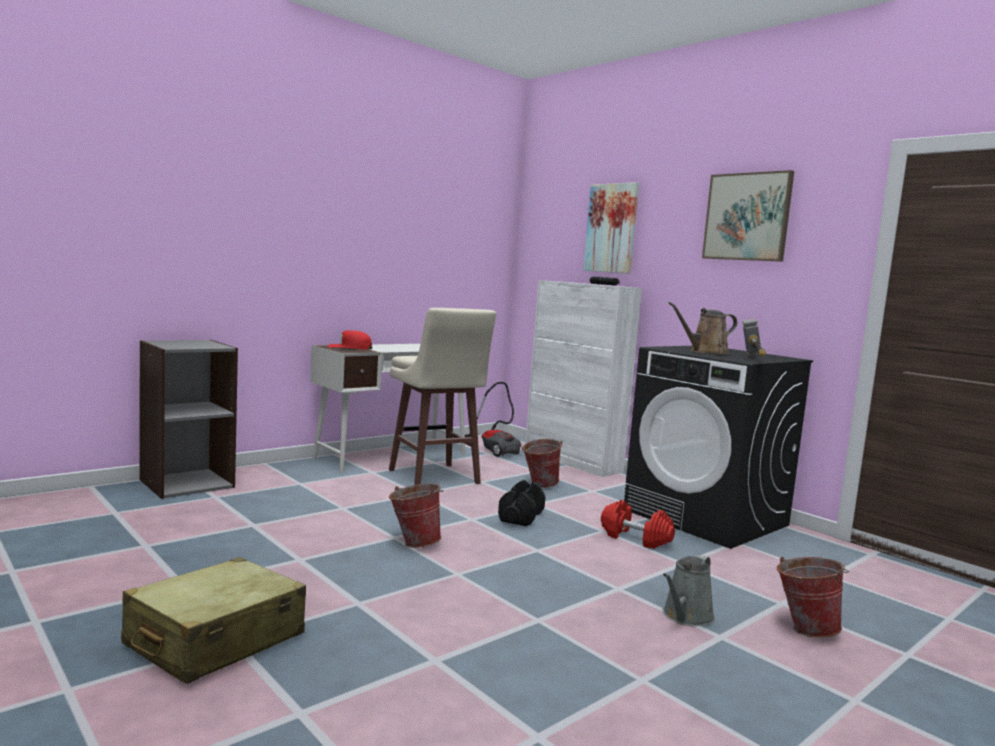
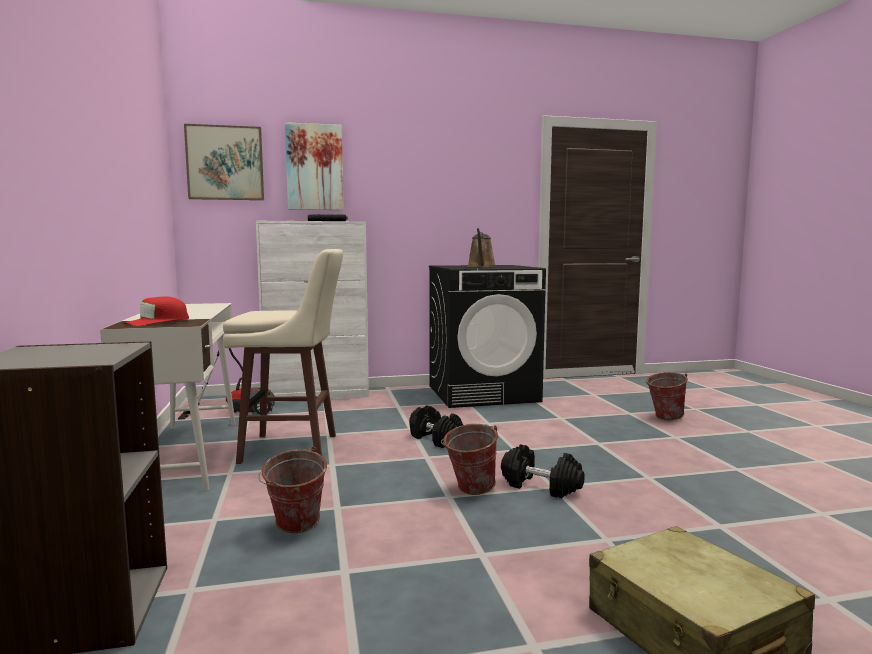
camera: 60 degrees left, 0 degrees up
bucket [521,439,563,488] -> bucket moved to [258,447,327,533]
red dumbbell [601,500,675,549] -> none
grey watering can [663,555,715,627] -> none
picture [702,170,794,262] -> picture moved to [184,124,264,200]
hammer [742,319,766,357] -> none
none -> black dumbbell [501,444,585,498]

